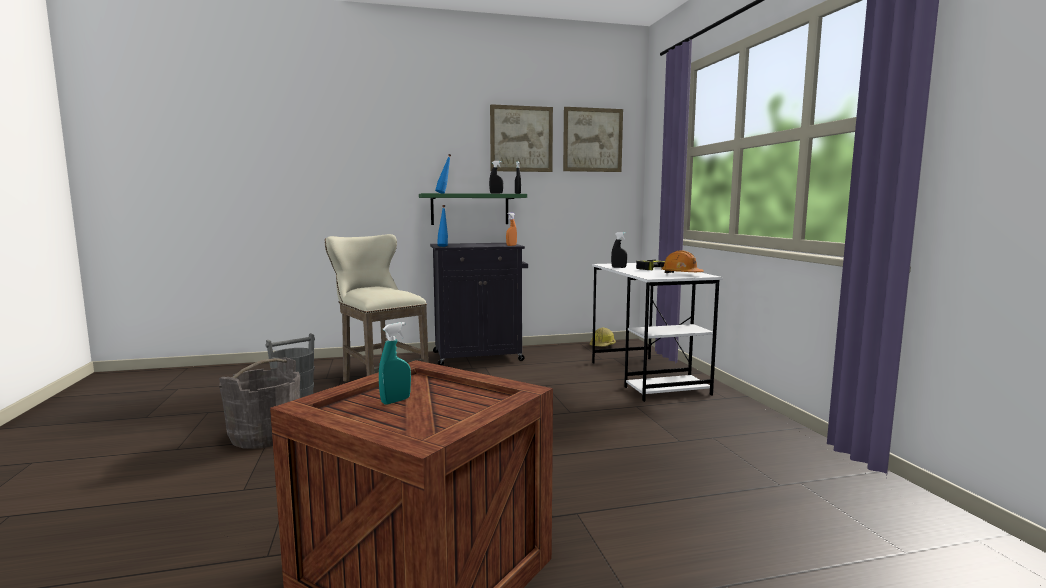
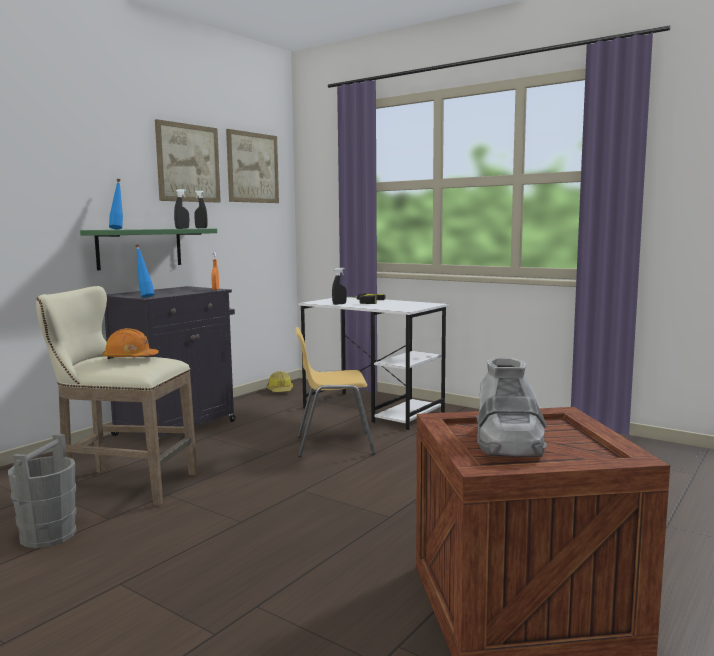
camera: 40 degrees left, 0 degrees up
grey bucket [219,357,300,449] -> none
turquoise spray bottle [379,322,411,405] -> grey boot [476,358,547,457]
orange hard hat [661,250,704,273] -> orange hard hat moved to [102,328,159,359]
none -> yellow chair [295,327,375,457]

